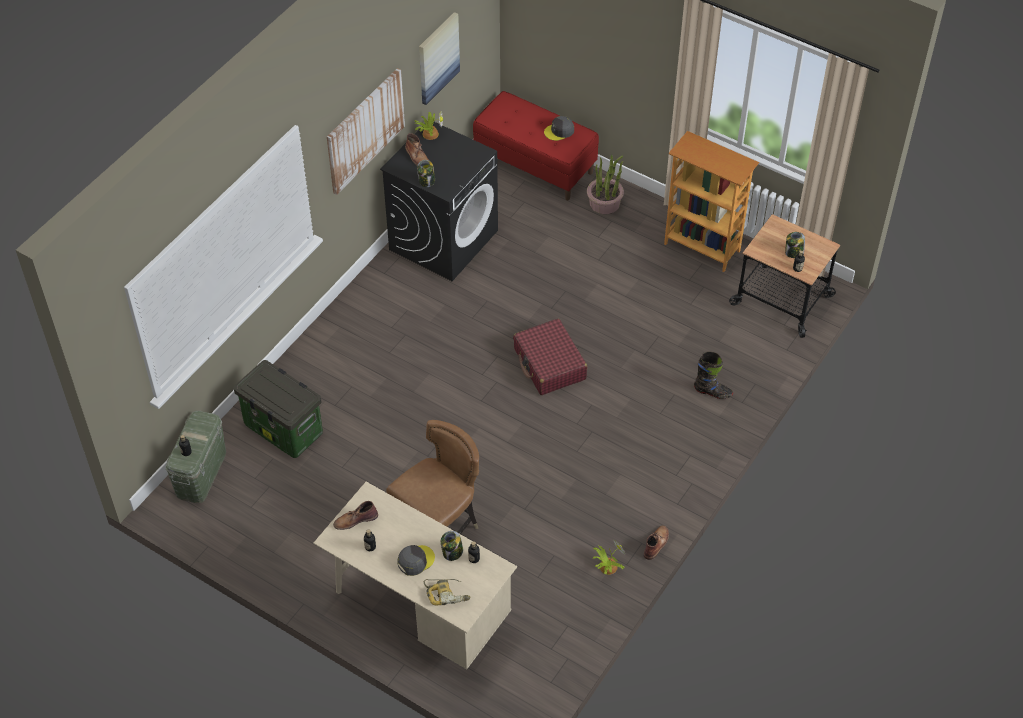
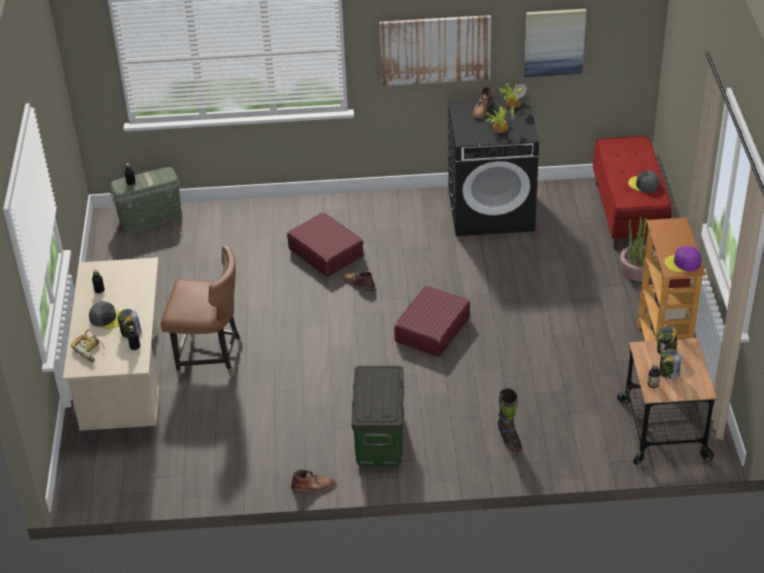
camera: 55 degrees right, 10 degrees down
storage box [234,360,323,458] -> storage box moved to [351,366,404,466]
brown boot [333,501,378,530] -> brown boot moved to [342,271,375,291]
jar [417,160,435,187] -> jar moved to [657,326,677,355]
potted plant [593,539,625,575] -> potted plant moved to [486,105,514,133]
none -> red suitcase [287,212,364,277]
none -> purple cap [664,246,702,273]

